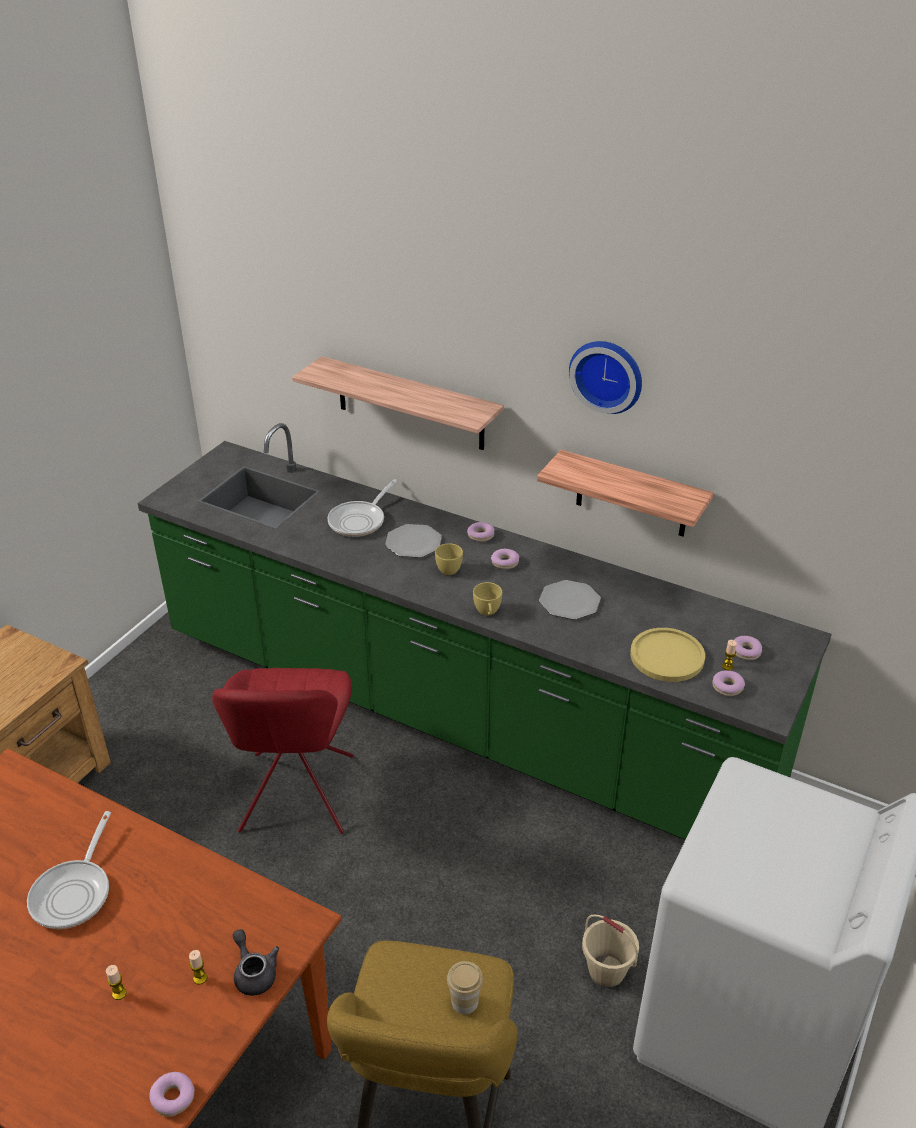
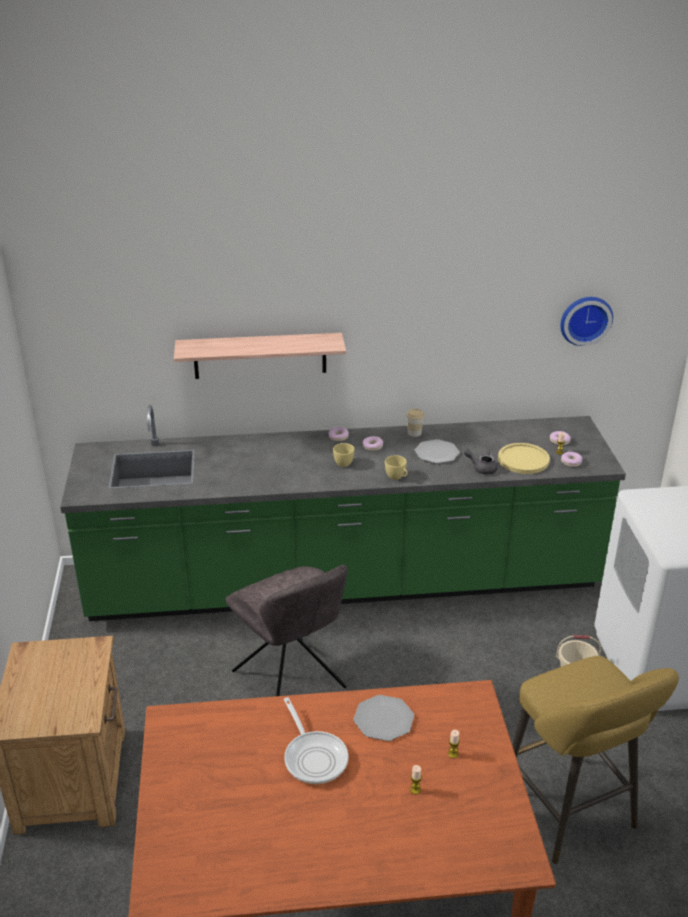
camera: 35 degrees left, 5 degrees down
donut [150,1072,195,1117] -> none
red chair [212,668,354,834] -> grey chair [225,564,348,696]
grey teapot [233,929,279,996] -> grey teapot moved to [464,449,497,474]
frying pan [328,479,397,537] -> none
plate [385,524,442,558] -> plate moved to [354,695,414,741]
cup [447,961,483,1014] -> cup moved to [406,409,425,437]
shelf [537,450,713,537] -> none
wall clock [569,341,642,414] -> wall clock moved to [560,297,613,346]

